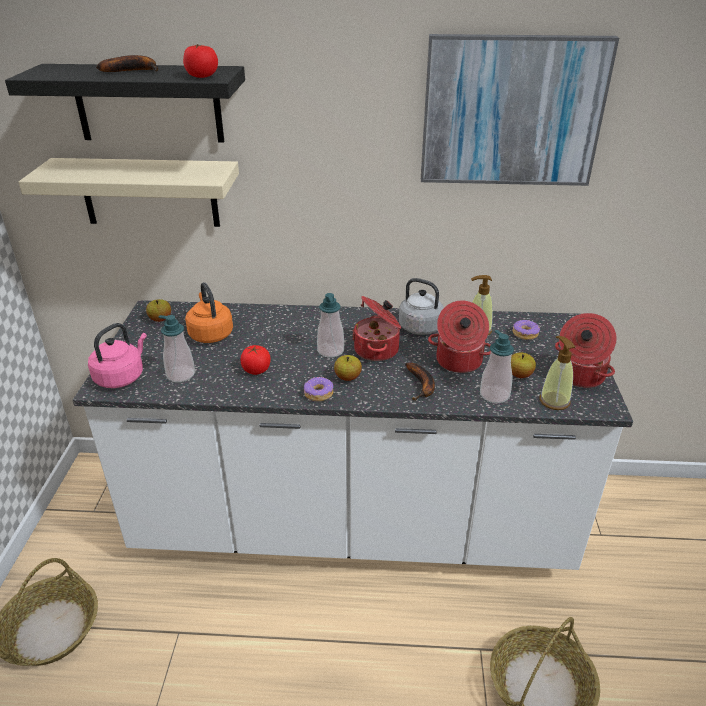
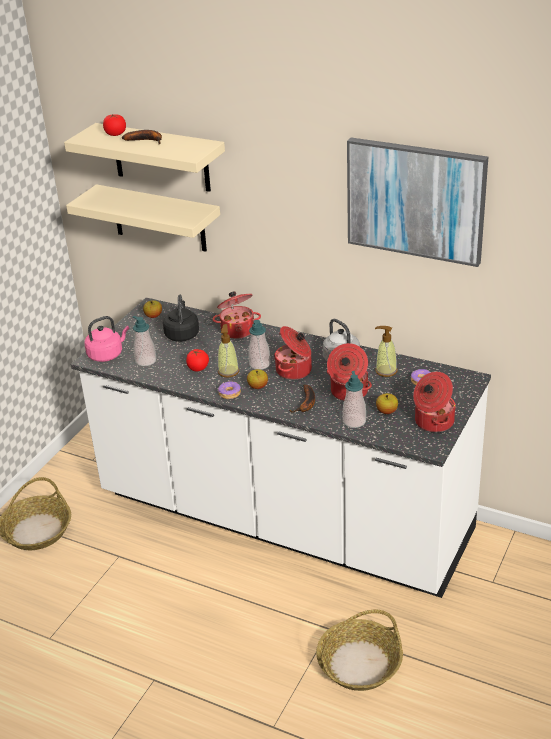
camera: 25 degrees right, 0 degrees up
black shelf [5,64,245,143] -> beige shelf [64,123,225,192]
tomato [183,44,218,78] -> tomato moved to [103,114,126,136]
orange kettle [185,282,233,343] -> black kettle [163,295,199,342]
soap dispenser [540,336,575,410] -> soap dispenser moved to [218,324,239,378]
none -> cooking pot [212,291,261,339]

